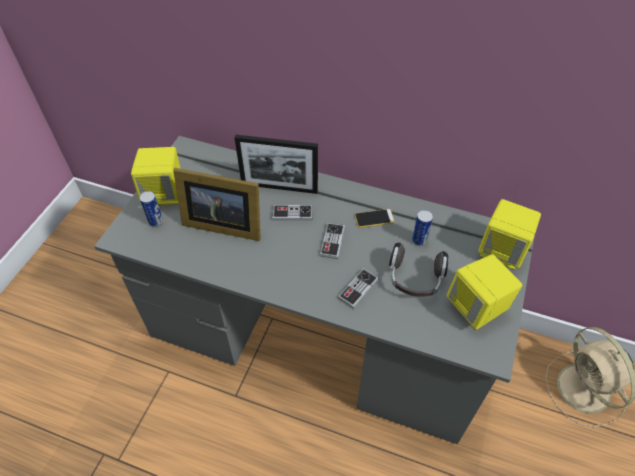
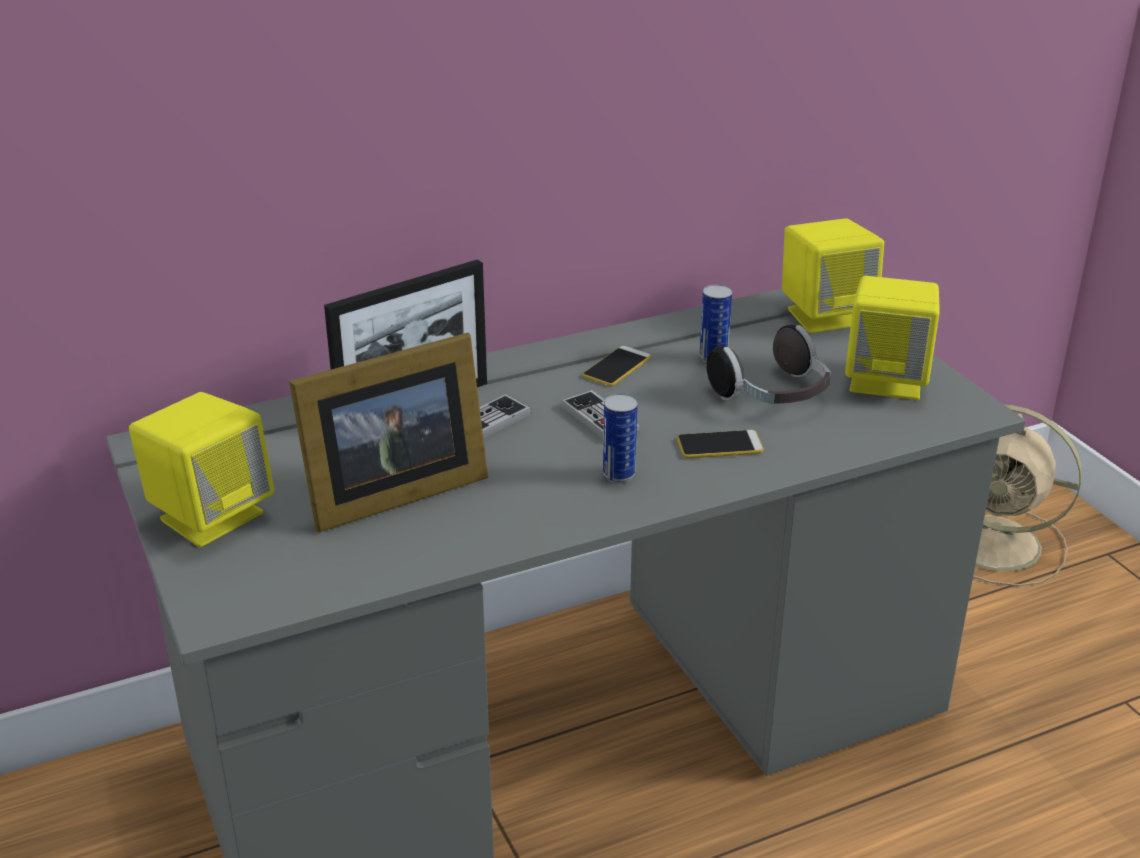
camera: 45 degrees left, 20 degrees down
can [139,191,163,227] -> can moved to [603,394,637,483]
game controller [338,268,379,309] -> phone [677,430,764,458]

